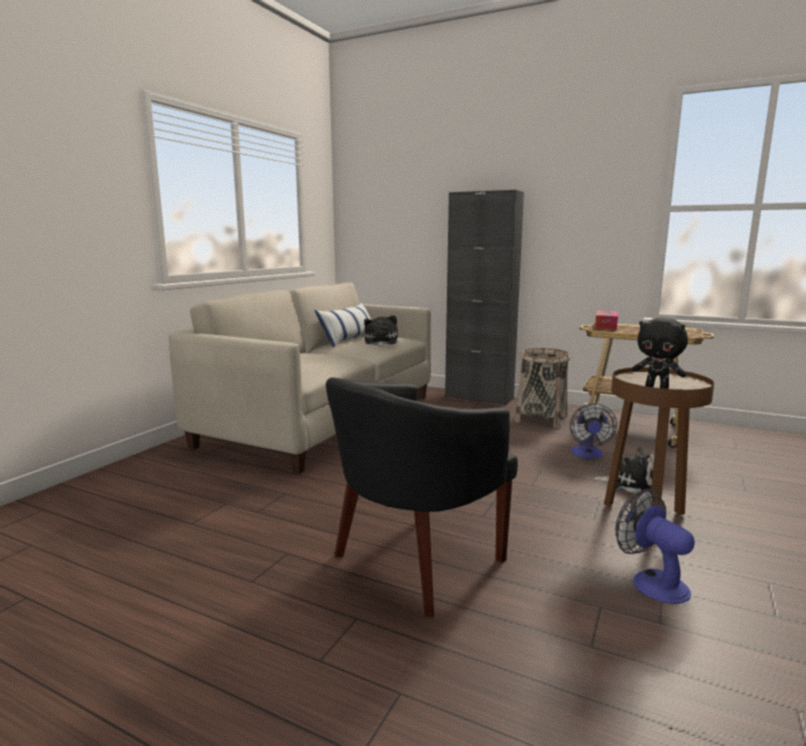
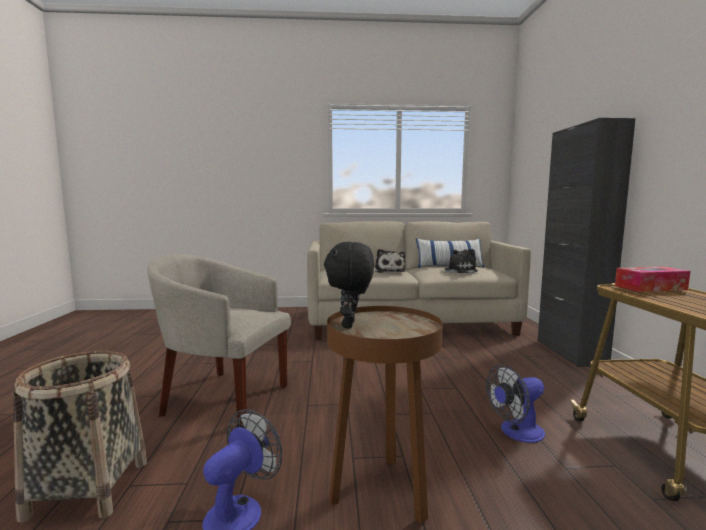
camera: 60 degrees right, 5 degrees down
black armchair [326,377,518,617] -> beige armchair [147,254,291,427]
basket [515,348,571,428] -> basket moved to [13,351,147,523]
plush toy [593,447,654,494] -> plush toy moved to [375,249,405,273]

